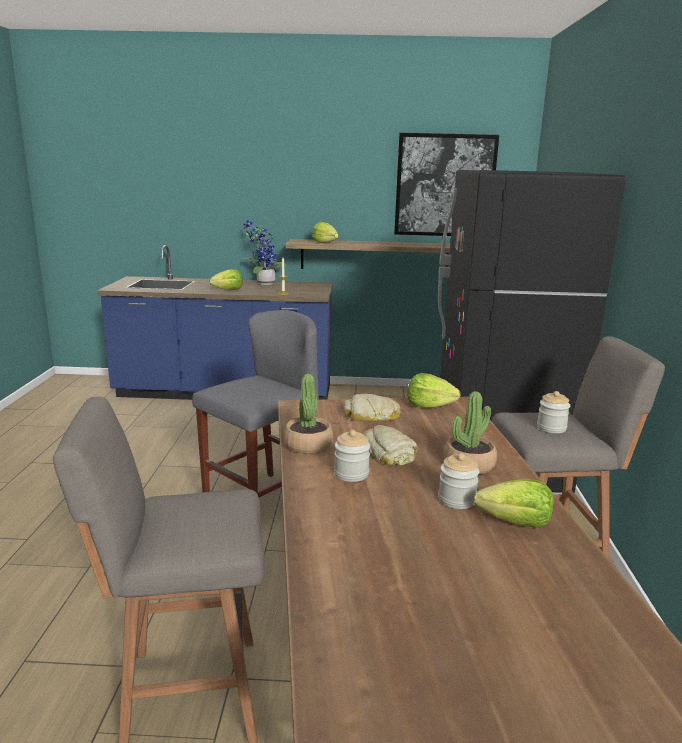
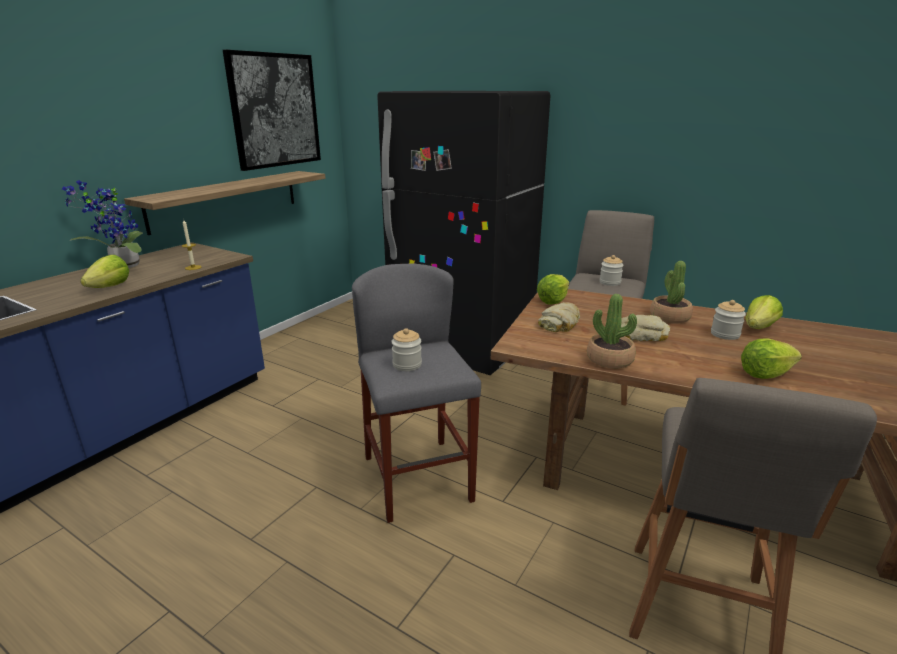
camera: 60 degrees left, 5 degrees up
lettuce [312,222,339,243] -> lettuce moved to [741,338,802,379]
jar [334,430,370,482] -> jar moved to [391,328,422,371]

